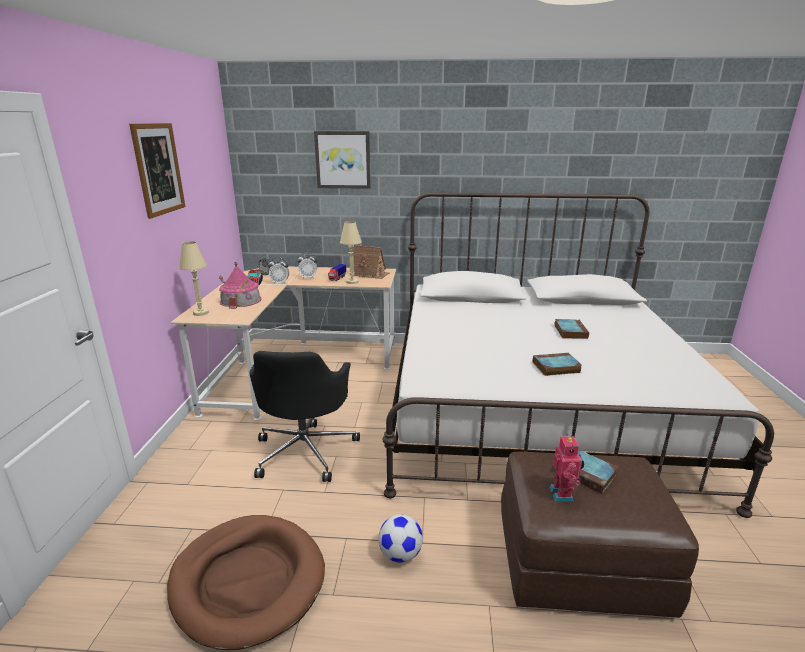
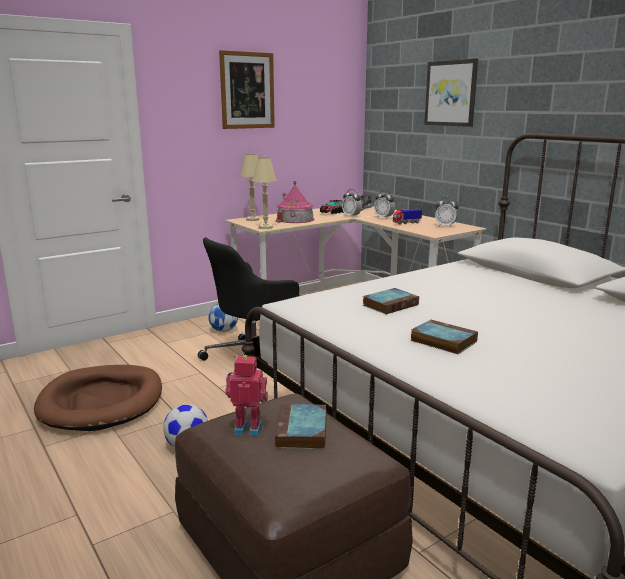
camera: 50 degrees right, 5 degrees down
beige table lamp [340,221,362,284] -> beige table lamp moved to [252,157,277,229]
toy house [353,245,389,279] -> alarm clock [435,197,459,228]
toy robot [550,434,584,501] -> toy robot turned 135 degrees counterclockwise [225,355,268,436]
book [554,319,589,339] -> book moved to [363,288,419,314]
none -> football [208,303,238,332]

